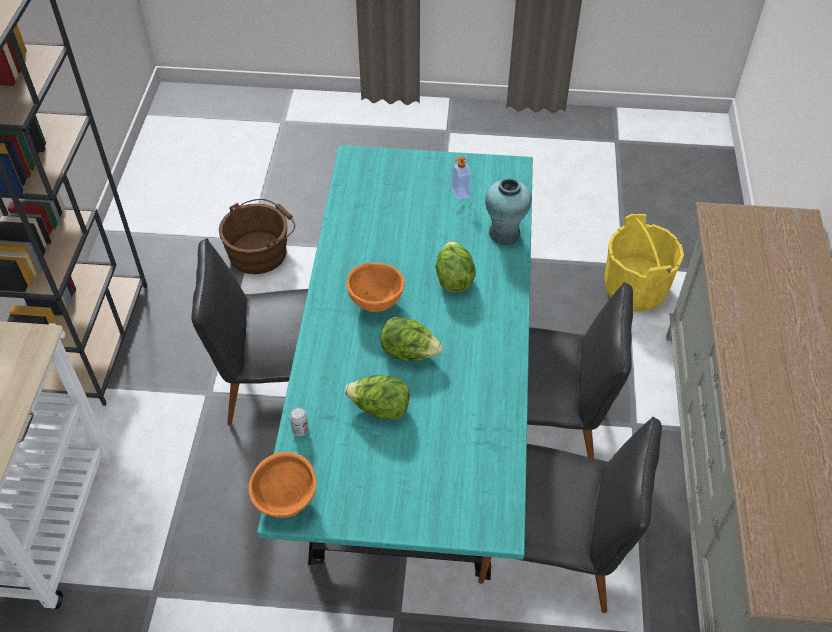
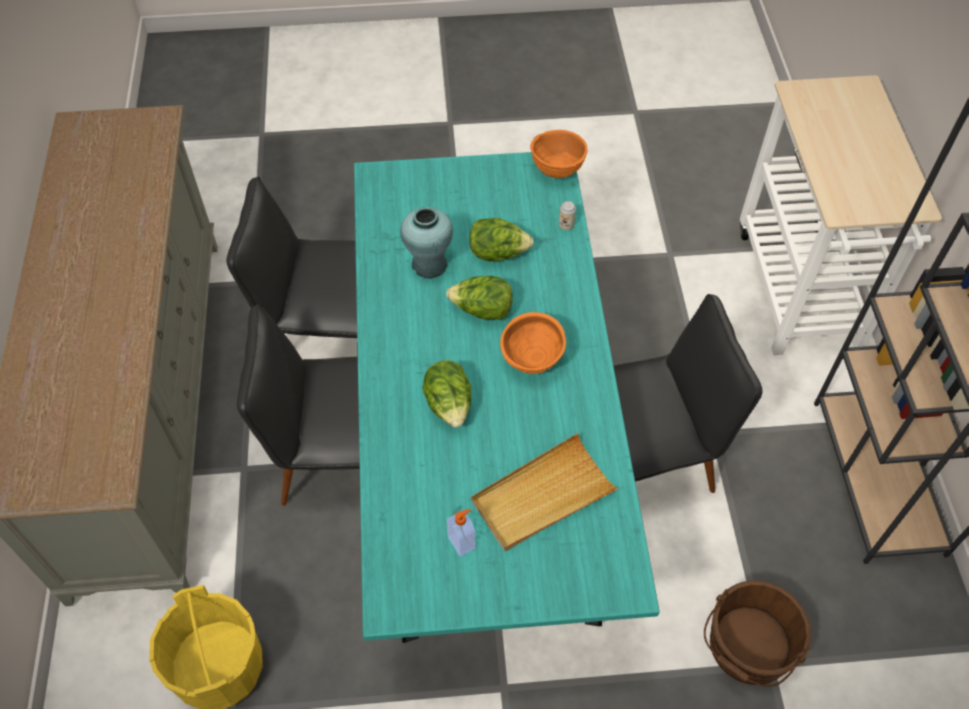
camera: 170 degrees right, 5 degrees up
turquoise vase [485,178,532,245] -> turquoise vase moved to [400,207,453,279]
none -> beige tray [471,433,619,551]

